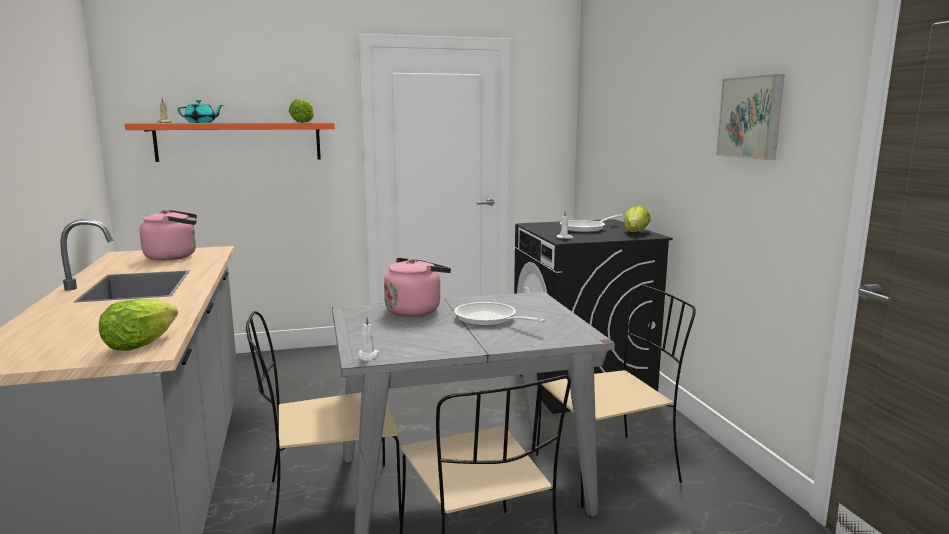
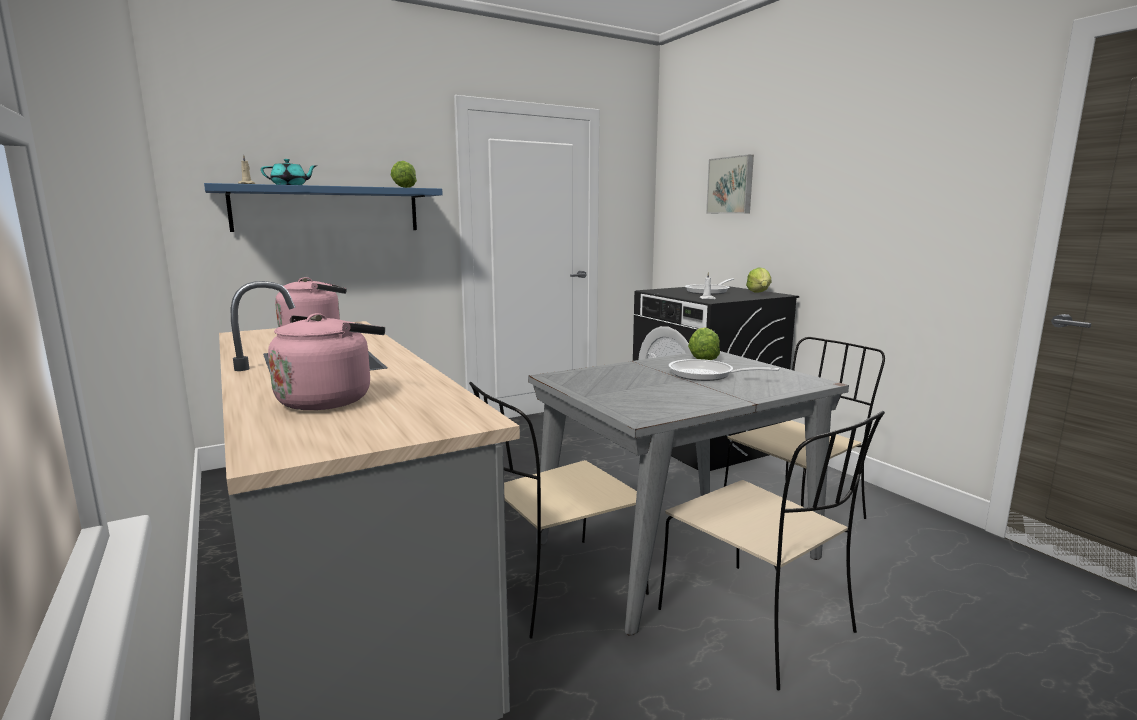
camera: 15 degrees left, 0 degrees up
lettuce [99,299,178,351] -> lettuce moved to [688,327,720,360]
orange shelf [125,123,335,162] -> blue shelf [204,183,443,232]
white candle [358,317,379,361] -> none
pink kettle [384,258,451,317] -> pink kettle moved to [268,313,385,410]
picture [716,74,785,160] -> picture moved to [706,155,754,214]

